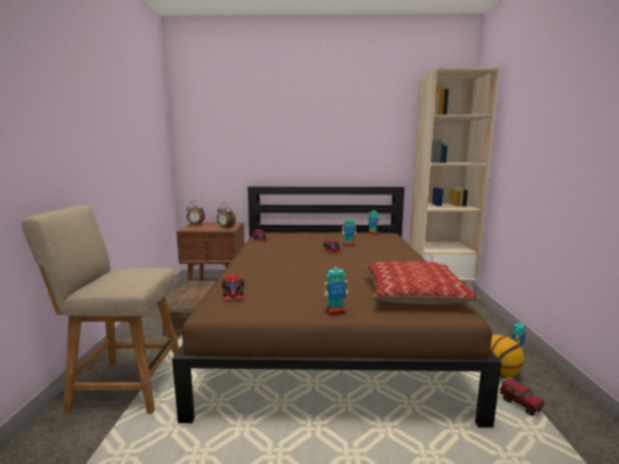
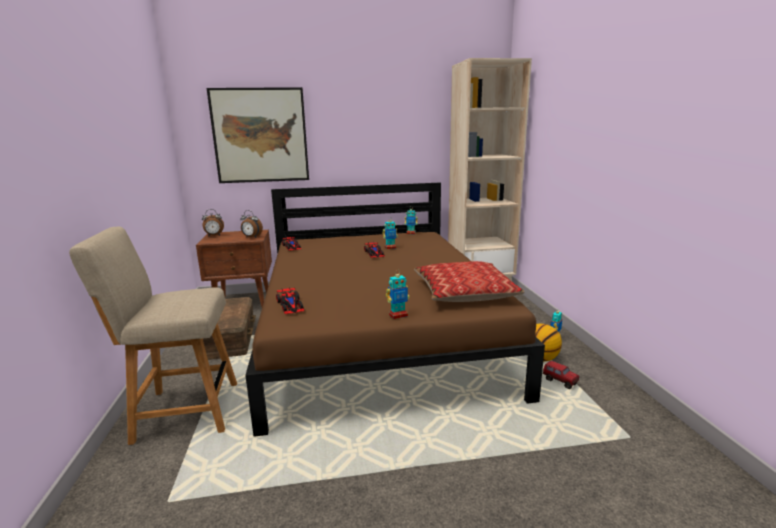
camera: 10 degrees left, 5 degrees up
none -> picture [207,87,309,183]

